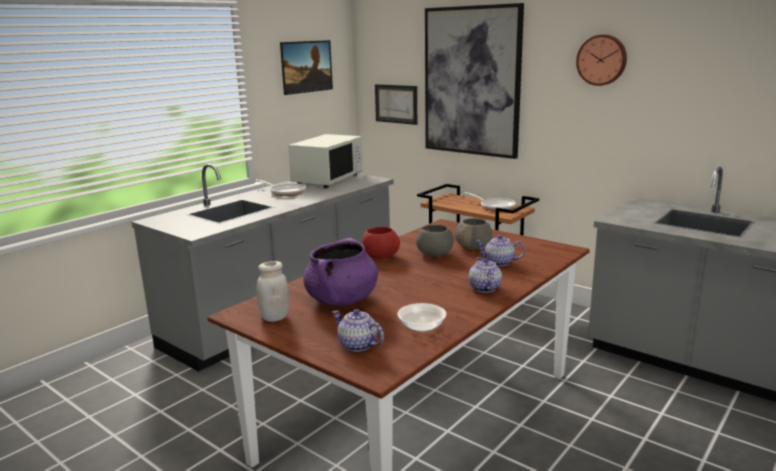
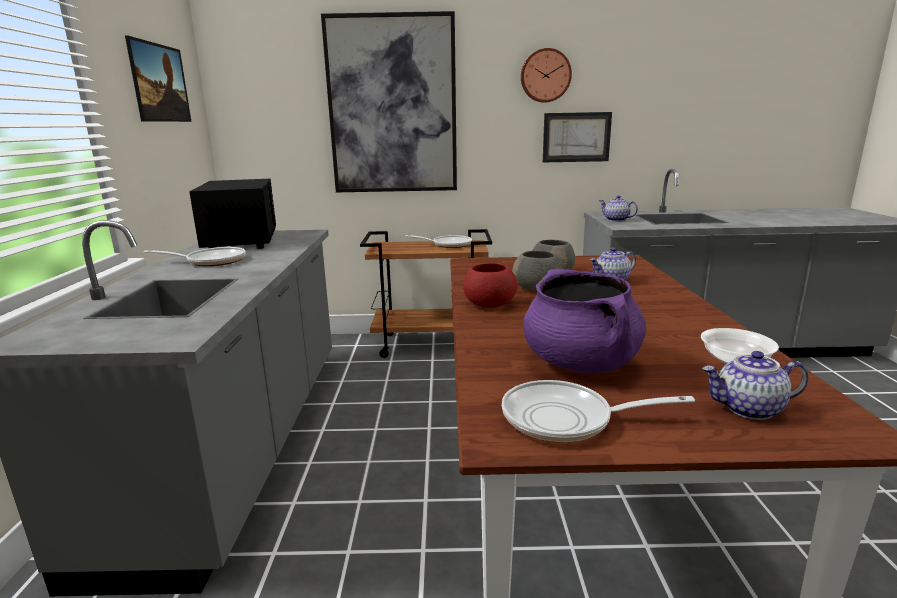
camera: 40 degrees left, 0 degrees up
white jar [256,261,290,322] -> frying pan [502,380,695,442]
white microwave [288,134,363,188] -> black microwave [189,179,276,249]
picture [375,84,417,125] -> picture moved to [543,112,612,162]
teapot [469,257,502,293] -> teapot moved to [599,195,638,222]

